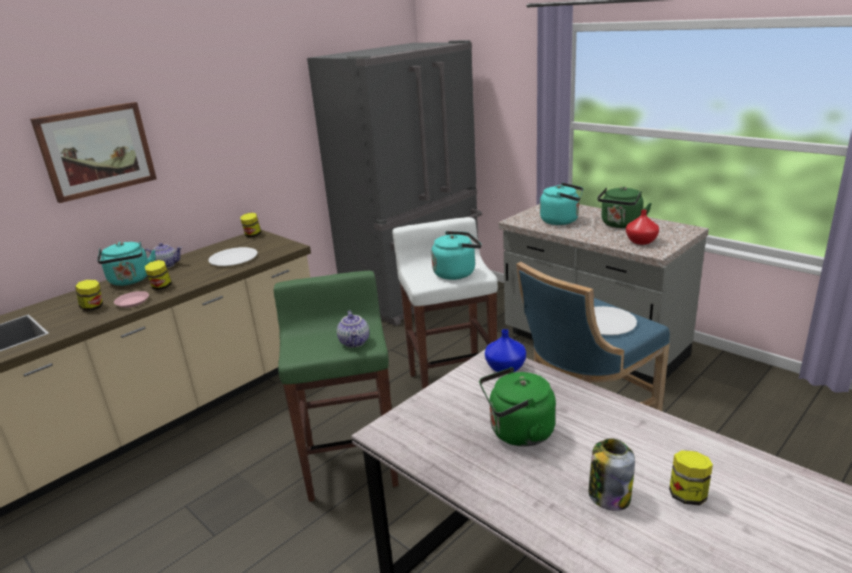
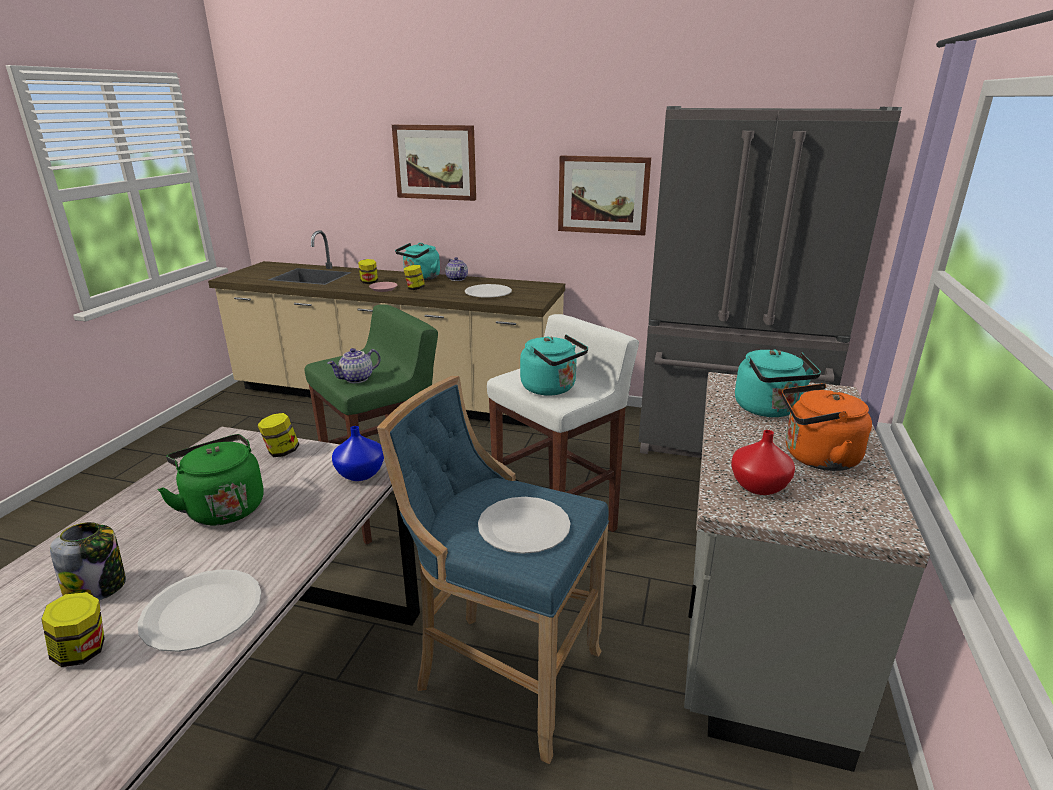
camera: 60 degrees right, 0 degrees up
jar [241,212,261,237] -> jar moved to [257,413,300,457]
green kettle [597,186,652,228] -> orange kettle [782,383,872,471]
none -> white plate [137,569,262,652]
none -> picture [558,156,651,236]

